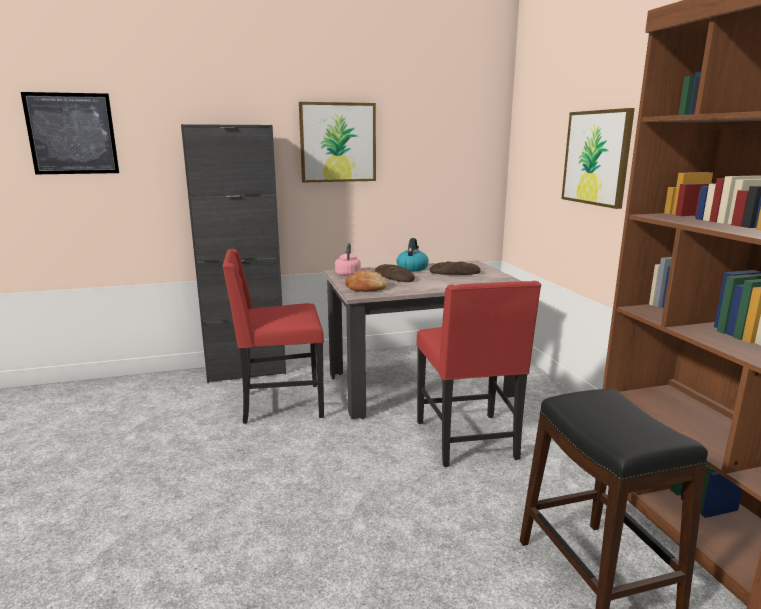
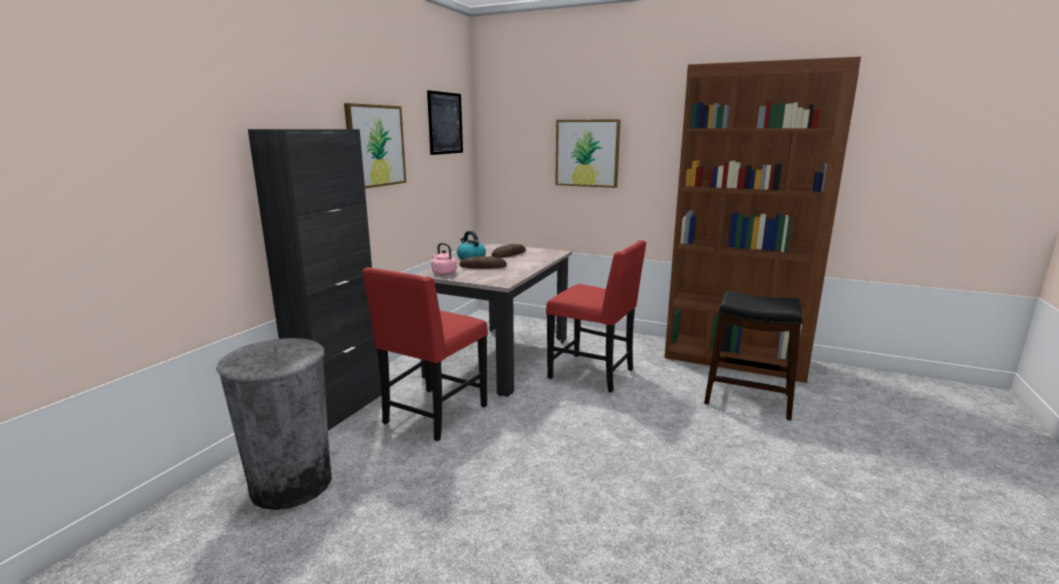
camera: 50 degrees left, 0 degrees up
picture [21,92,119,174] -> picture moved to [427,90,463,155]
bread [345,270,387,292] -> none
none -> grey trash can [216,338,332,510]

